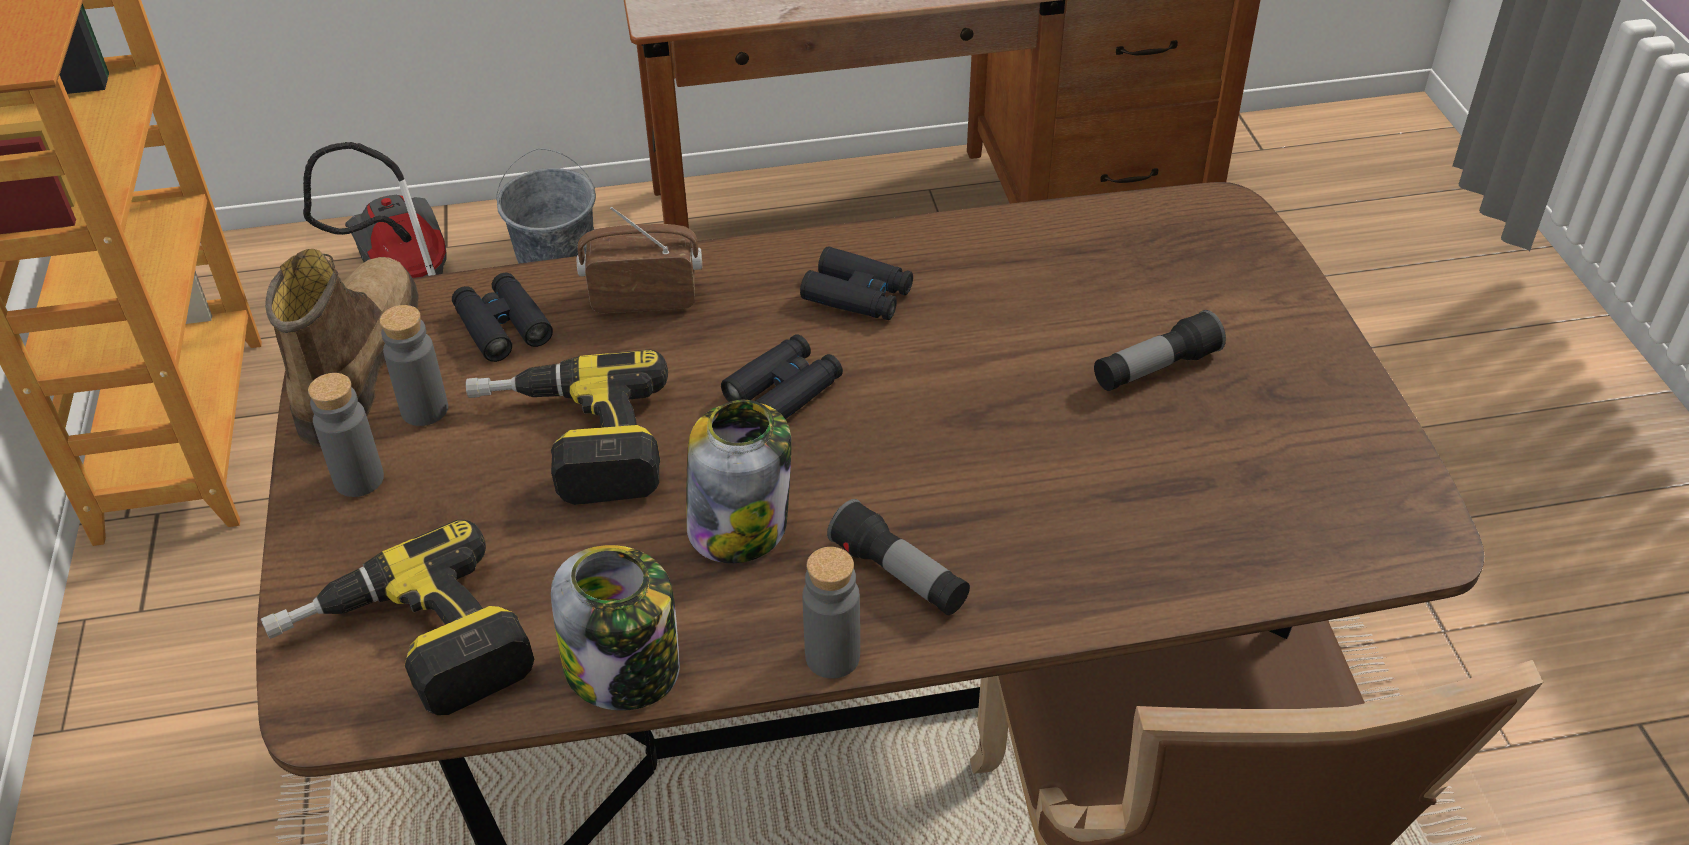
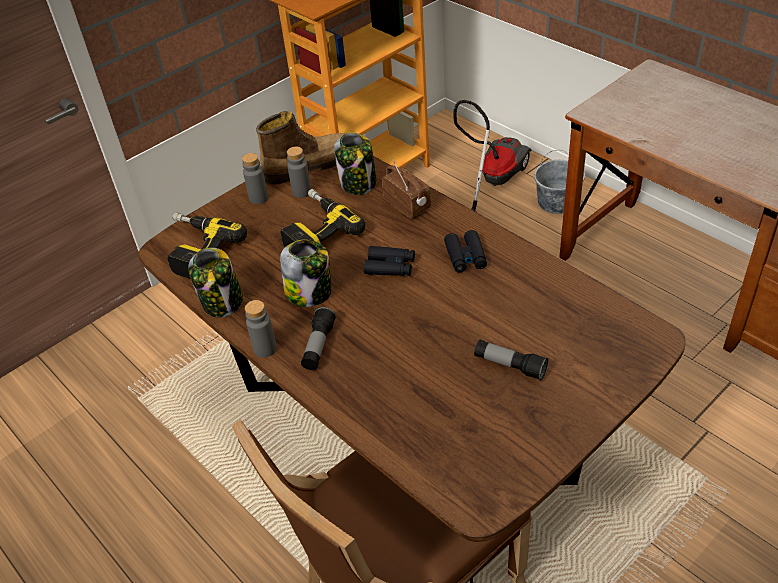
camera: 60 degrees right, 0 degrees up
black binoculars [452,273,553,362] -> jar [334,132,377,195]

